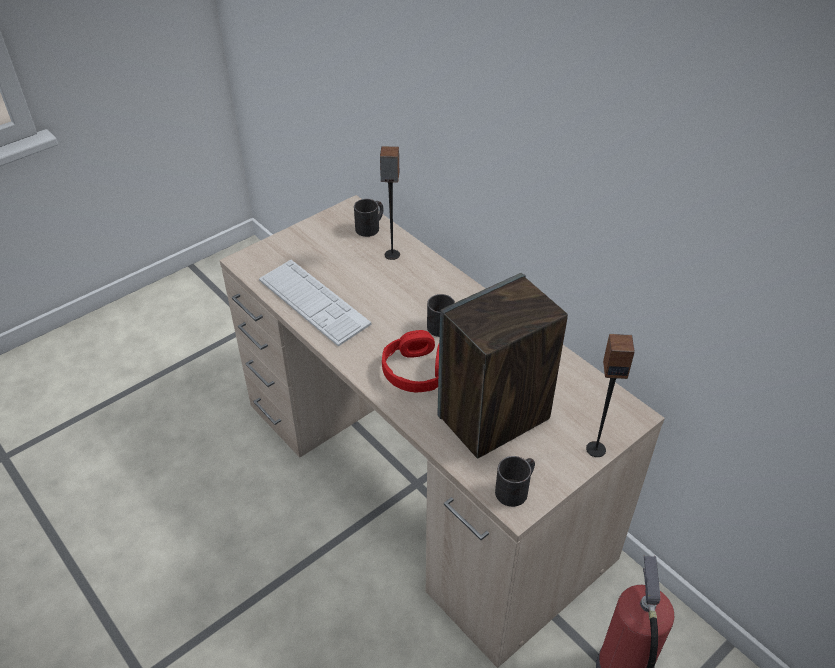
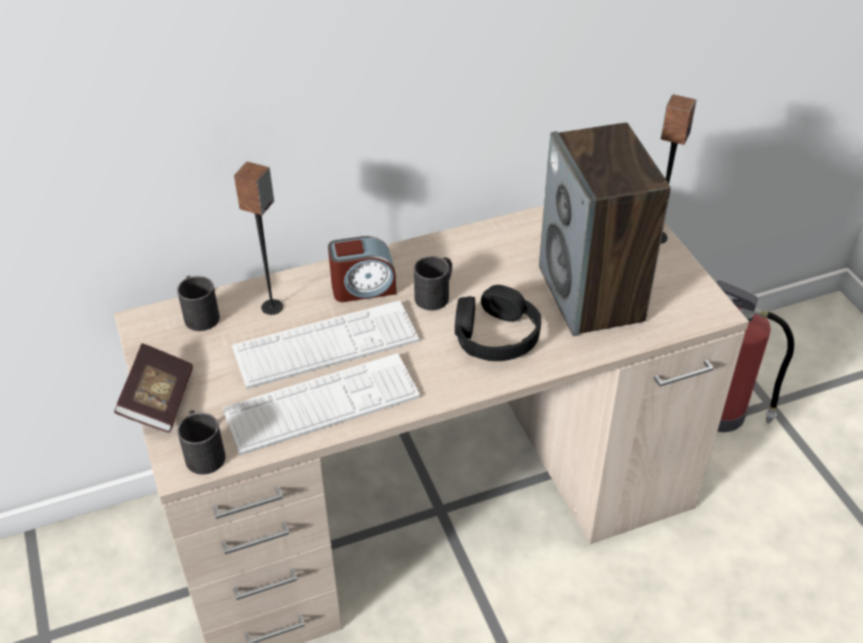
camera: 70 degrees left, 0 degrees up
red headphones [382,330,439,392] -> black headphones [455,285,541,361]
black mug [495,456,535,507] -> black mug moved to [177,410,226,475]
none -> book [114,343,193,433]
none -> keyboard [232,300,419,389]
none -> alarm clock [328,236,396,302]

